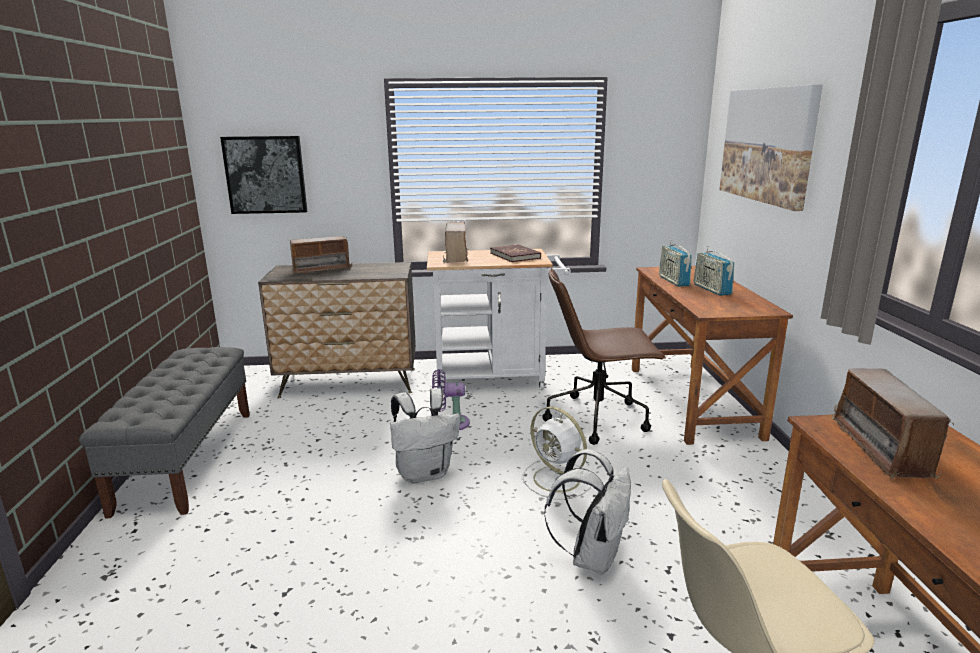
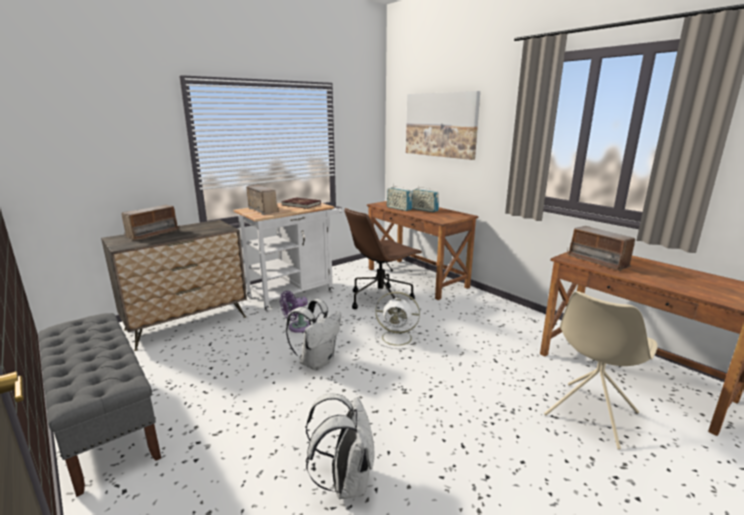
camera: 35 degrees left, 0 degrees up
picture [220,136,307,214] -> none
white backpack [544,449,631,574] -> white backpack moved to [305,393,374,499]

